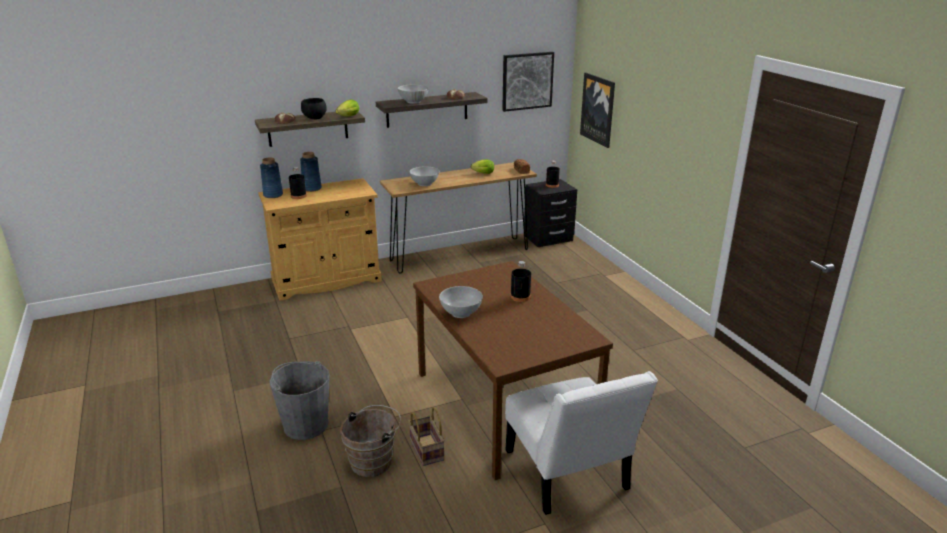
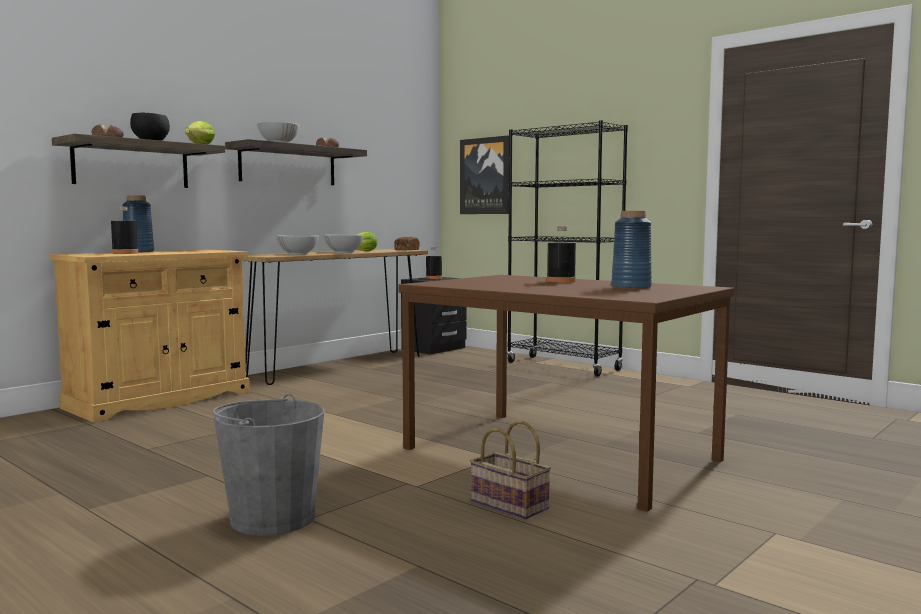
camera: 25 degrees left, 20 degrees down
blue vase [260,157,283,198] -> blue vase moved to [611,211,652,289]
brown bucket [340,405,401,477] -> none
white bowl [439,286,483,318] -> white bowl moved to [324,235,364,253]
picture [502,52,554,112] -> none
white chair [505,371,658,515] -> none
none -> black bookcase [507,120,628,376]

